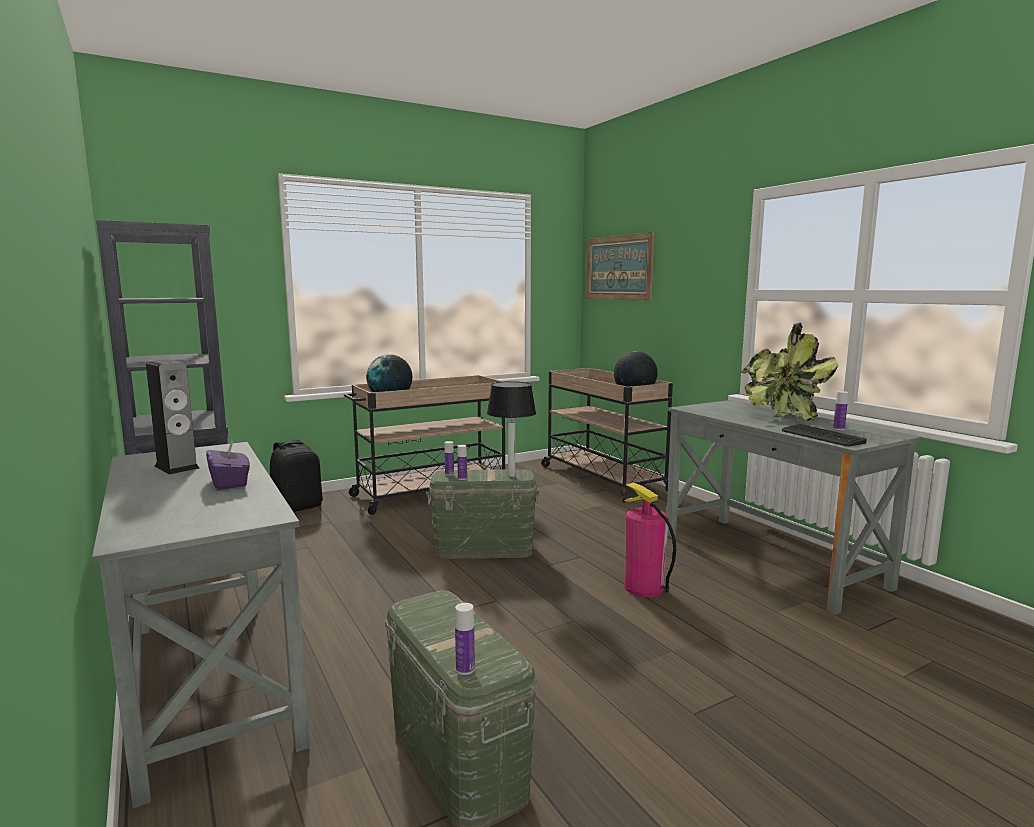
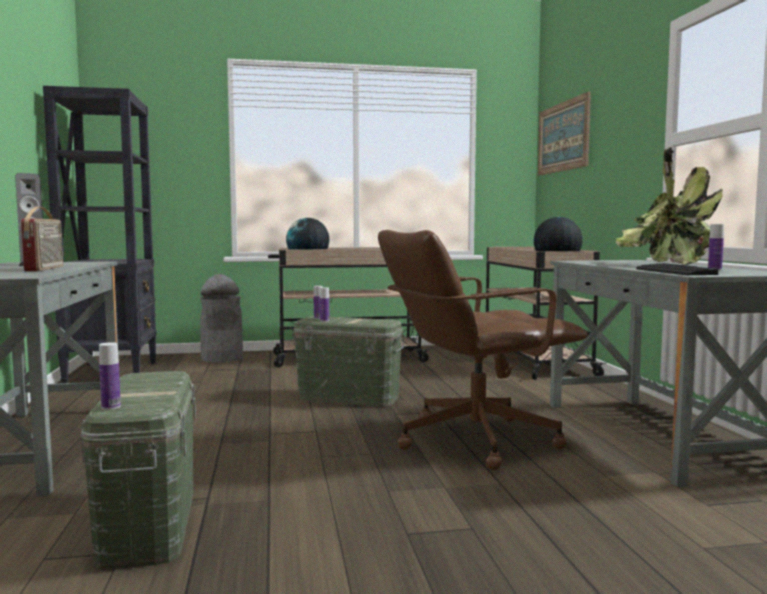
camera: 20 degrees right, 5 degrees down
purple tissue box [206,440,250,490] -> radio [21,207,63,271]
black backpack [270,439,323,512] -> grey trash can [200,274,243,363]
table lamp [487,381,536,477] -> none
fire extinguisher [623,483,676,597] -> brown office chair [378,230,588,470]

